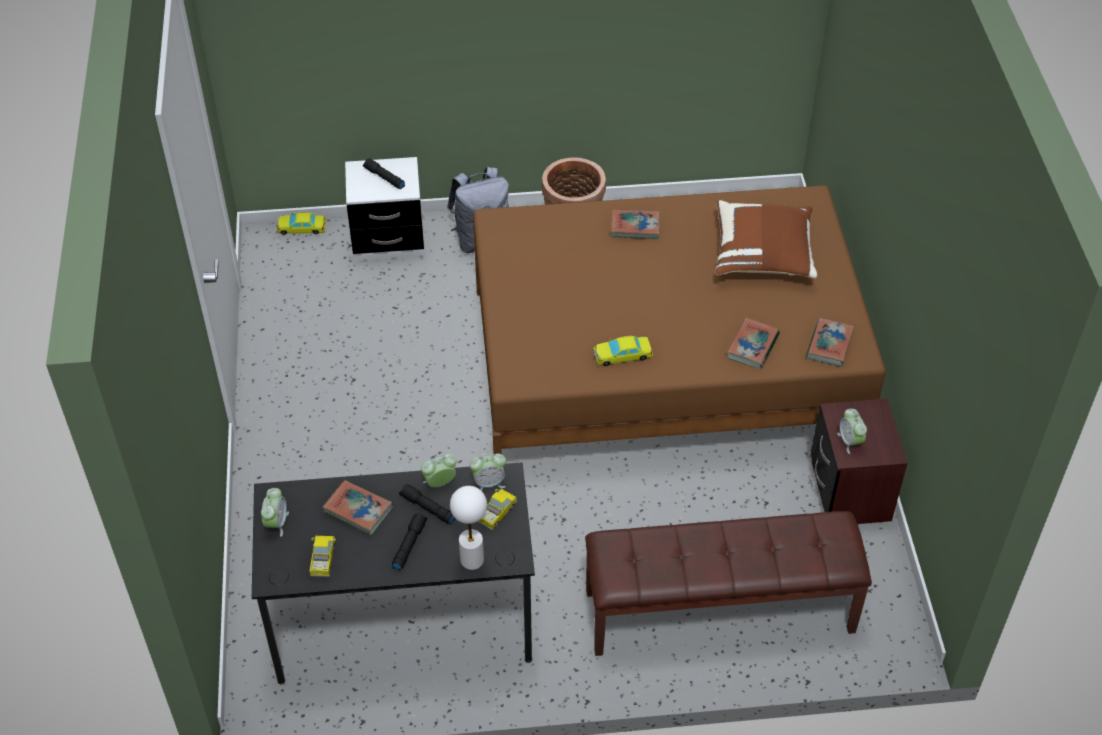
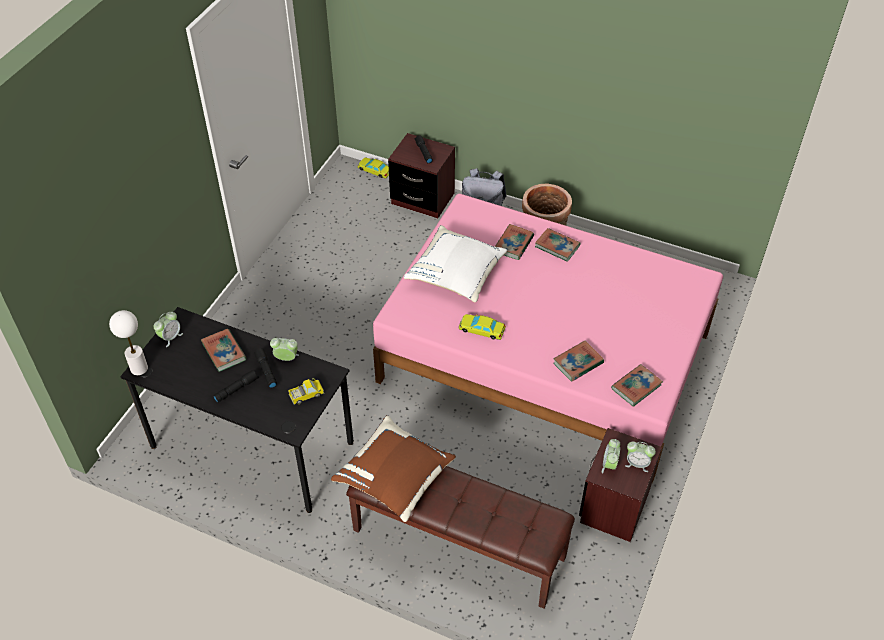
camera: 30 degrees right, 0 degrees up
toy truck [309,536,336,577] -> none
white nightstand [345,157,425,261] -> brown nightstand [388,133,455,218]
white table lamp [450,486,487,570] -> white table lamp moved to [109,310,148,375]
alarm clock [470,453,506,491] -> alarm clock moved to [625,441,656,472]
brown bed [473,185,886,454] -> pink bed [373,194,723,483]
brown pillow [716,200,817,278] -> brown pillow moved to [331,415,456,522]
none -> white pillow [404,225,507,302]
none -> book [495,224,534,260]

